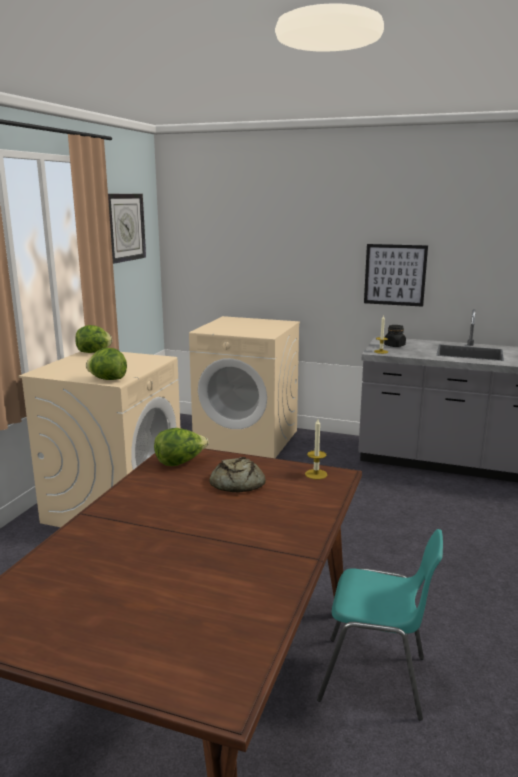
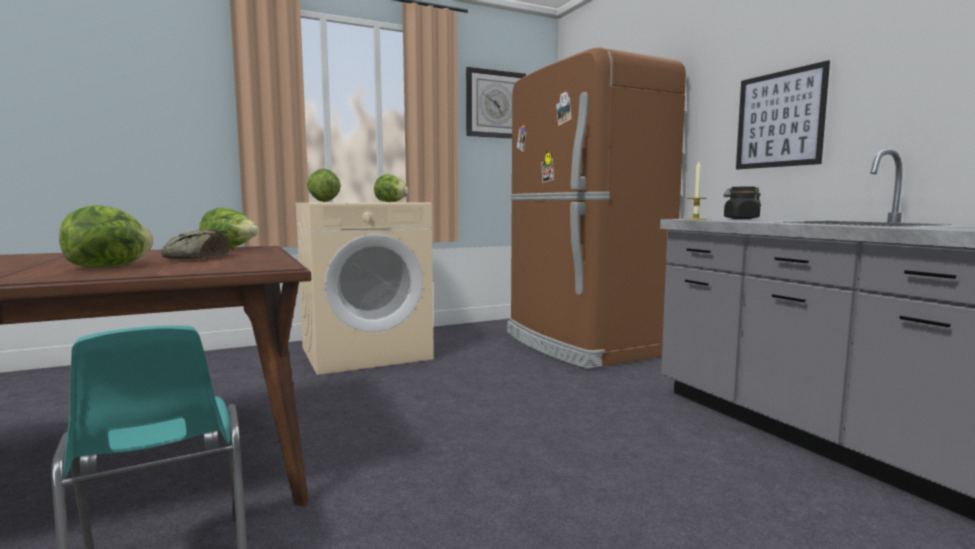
camera: 45 degrees right, 10 degrees down
beige washing machine [189,316,300,458] -> brown fridge [507,47,686,369]
candle [305,419,327,479] -> none
none -> lettuce [59,205,153,267]

